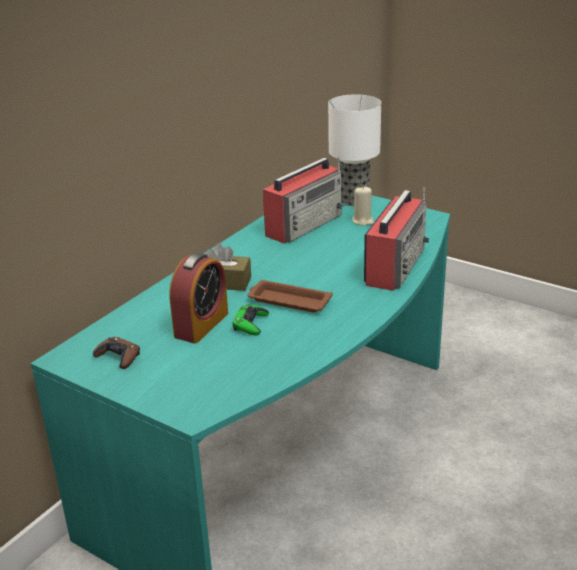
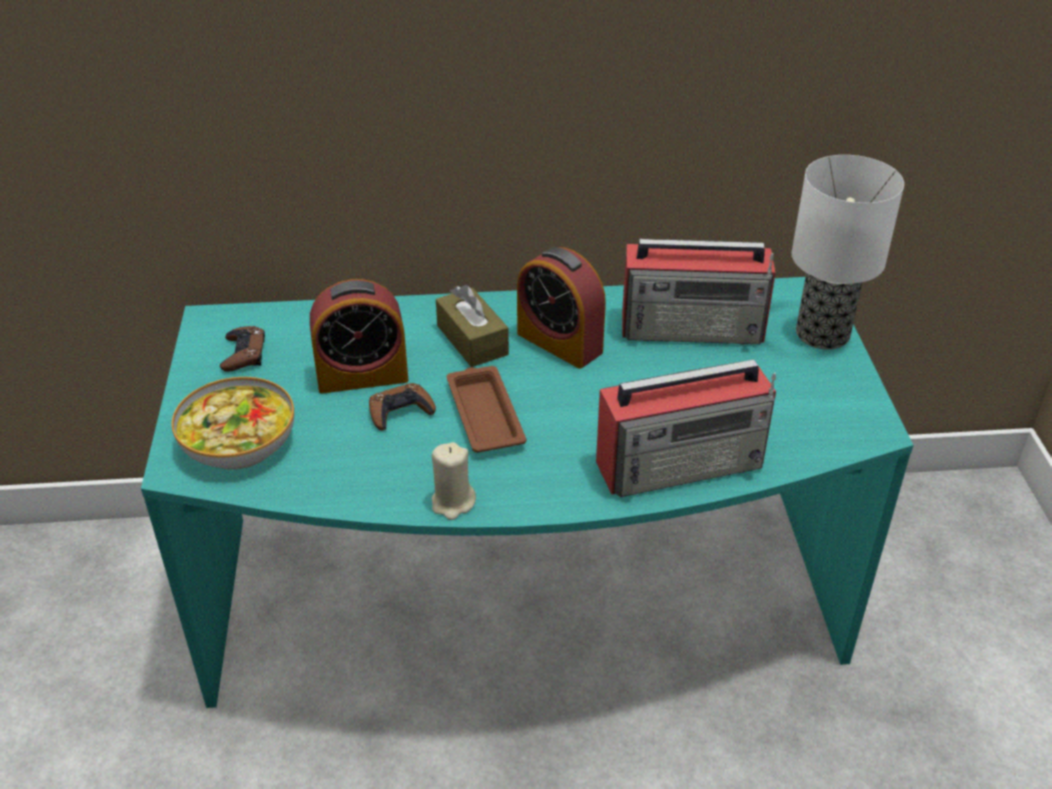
camera: 50 degrees right, 10 degrees up
green game controller [232,304,269,336] -> brown game controller [369,383,436,431]
beige candle [352,186,374,226] -> beige candle moved to [432,442,476,520]
none -> bowl [171,377,294,469]
none -> alarm clock [517,247,606,369]

